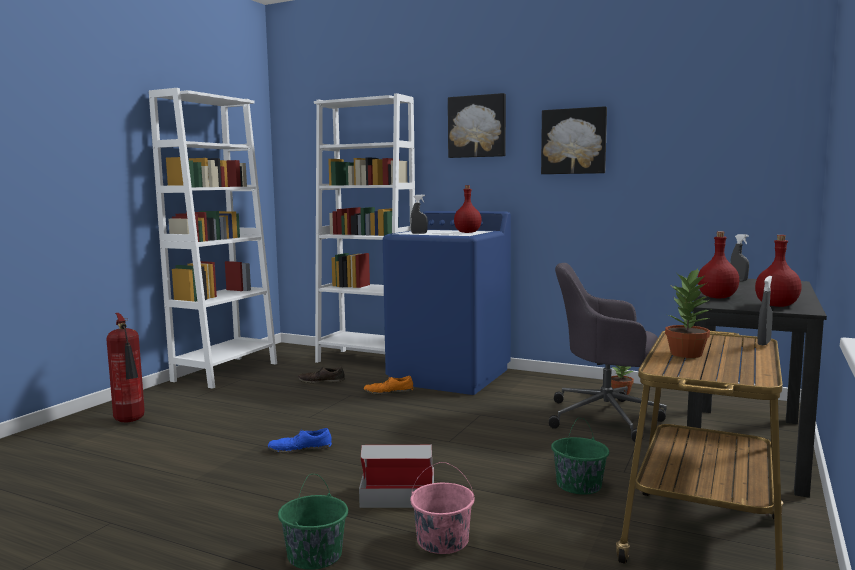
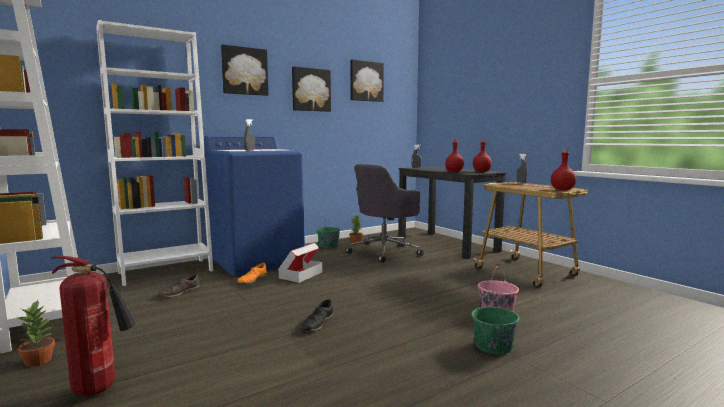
camera: 60 degrees left, 0 degrees up
blue shoe [268,428,332,453] -> black shoe [301,299,333,331]
cardboard box [359,445,434,508] -> cardboard box moved to [279,243,323,283]
red bottle [454,185,482,233] -> red bottle moved to [551,149,576,190]
green bucket [551,418,609,494] -> green bucket moved to [316,217,341,248]
potted plant [665,268,712,358] -> potted plant moved to [17,300,55,367]
none -> picture [350,59,384,102]

